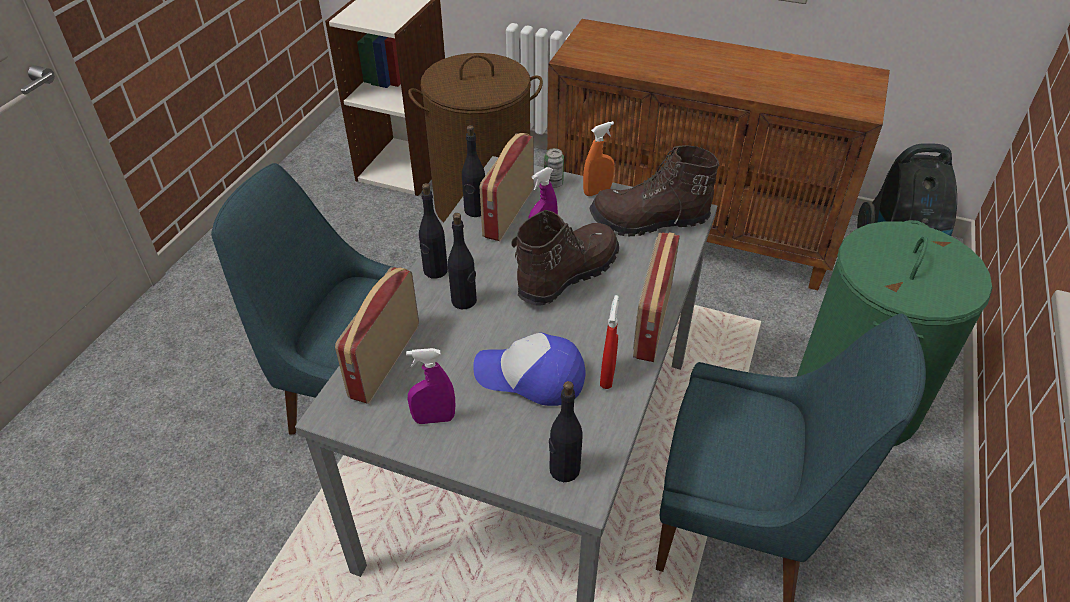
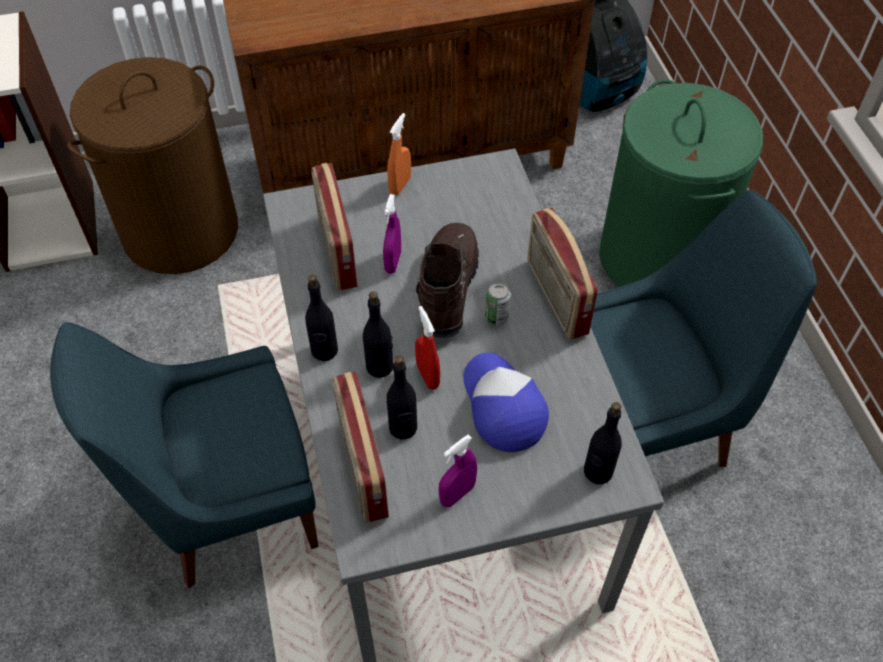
camera: 35 degrees left, 10 degrees up
black bottle [462,125,485,217] -> black bottle moved to [387,355,417,439]
cap [473,333,586,406] -> cap turned 90 degrees clockwise [463,353,549,452]
can [544,148,564,188] -> can moved to [485,283,511,326]
brown boot [589,145,719,236] -> none
red spray bottle [600,295,619,389] -> red spray bottle moved to [415,306,440,390]

